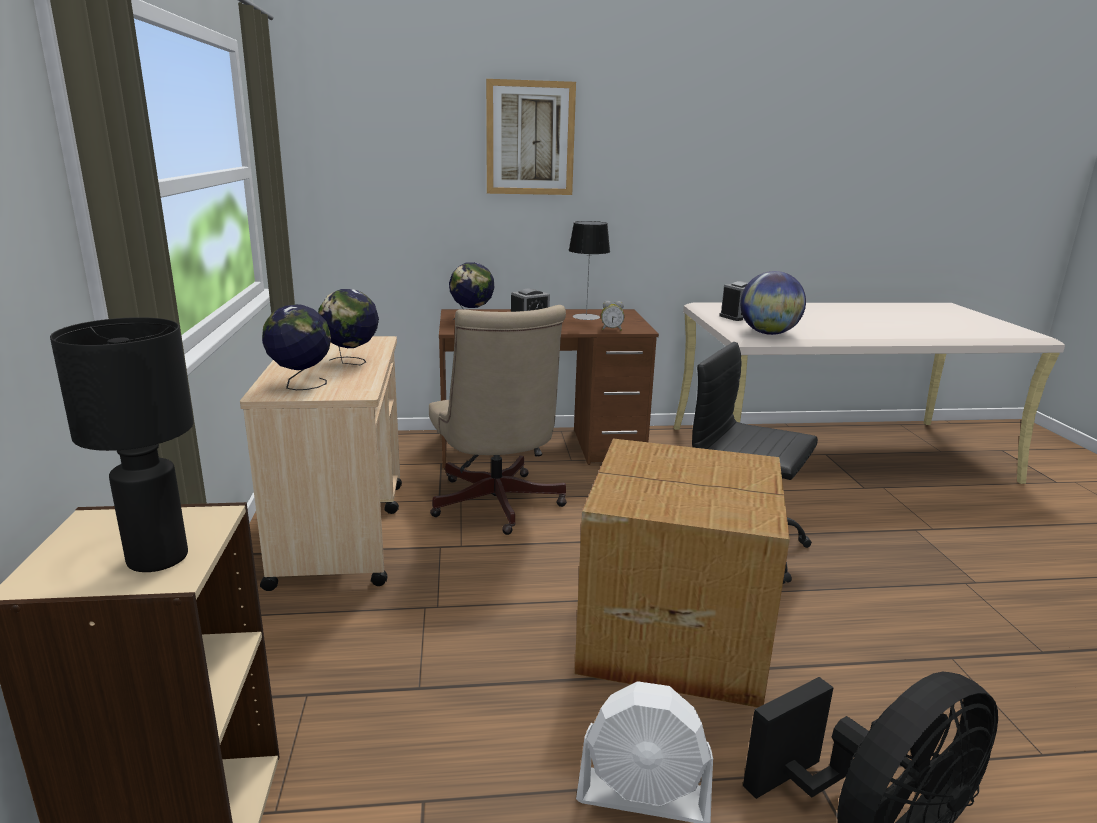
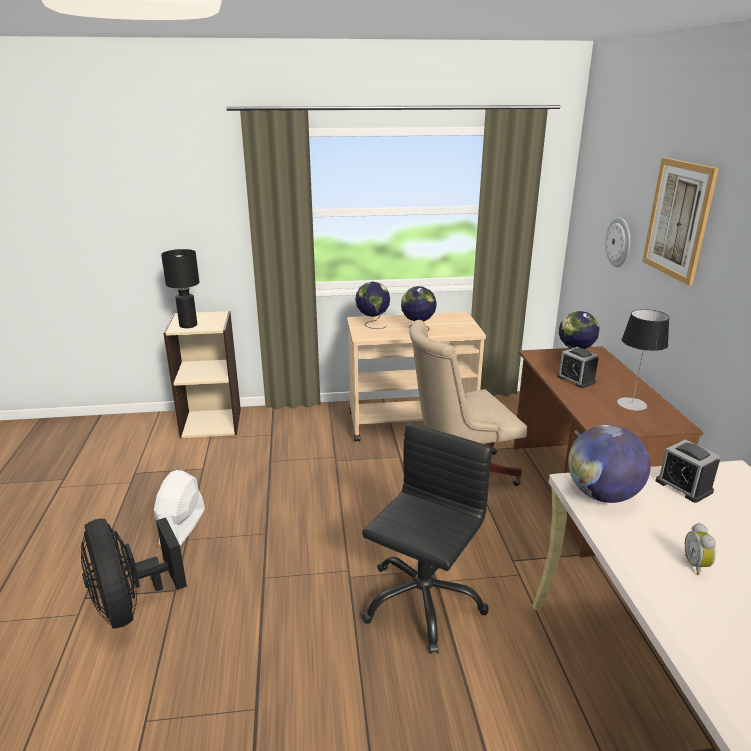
camera: 90 degrees right, 5 degrees up
cardboard box [575,439,790,708] -> none
alarm clock [601,301,624,331] -> alarm clock moved to [685,523,716,575]
none -> wall clock [605,217,630,267]

